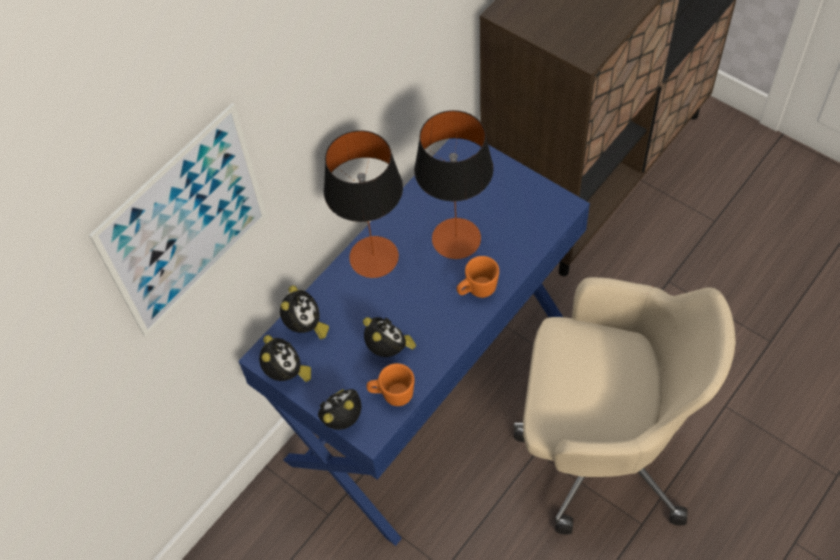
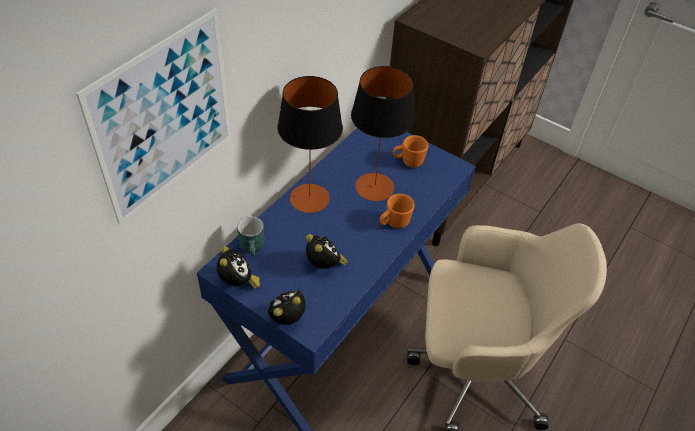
camera: 10 degrees left, 10 degrees down
alarm clock [280,285,329,339] -> turquoise mug [237,216,264,256]
orange mug [367,363,414,406] -> orange mug moved to [393,135,428,168]

